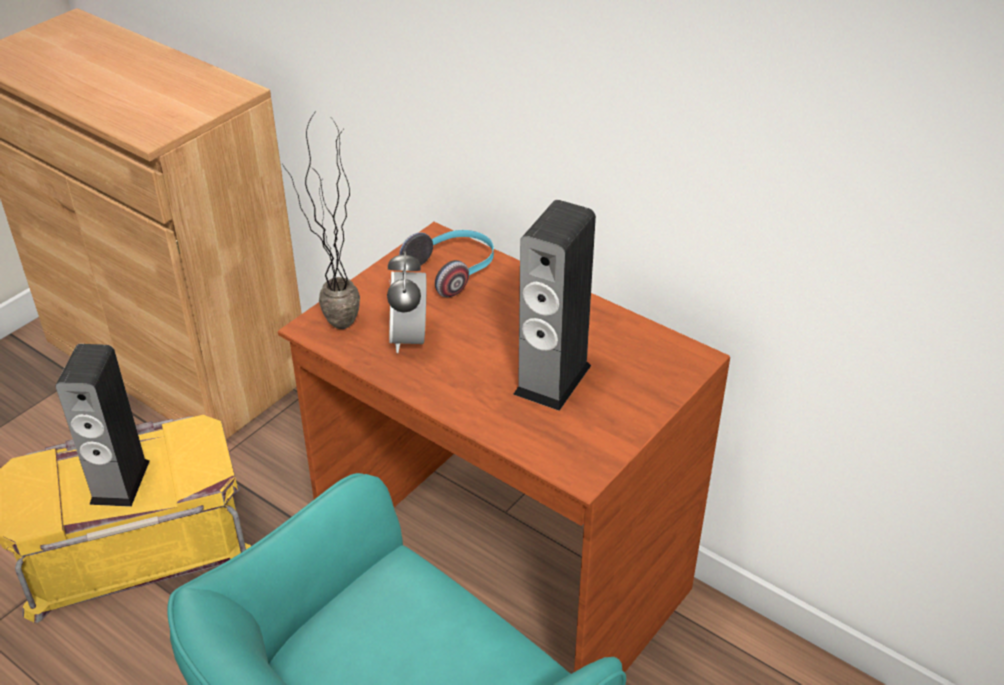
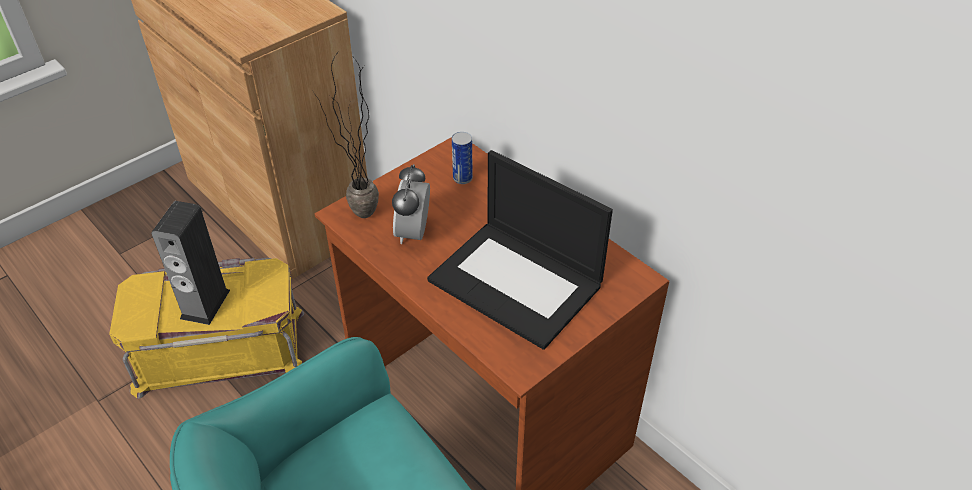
camera: 10 degrees right, 5 degrees up
headphones [399,230,494,297] -> can [452,132,473,184]
speaker [513,200,596,411] -> laptop [427,150,613,350]

